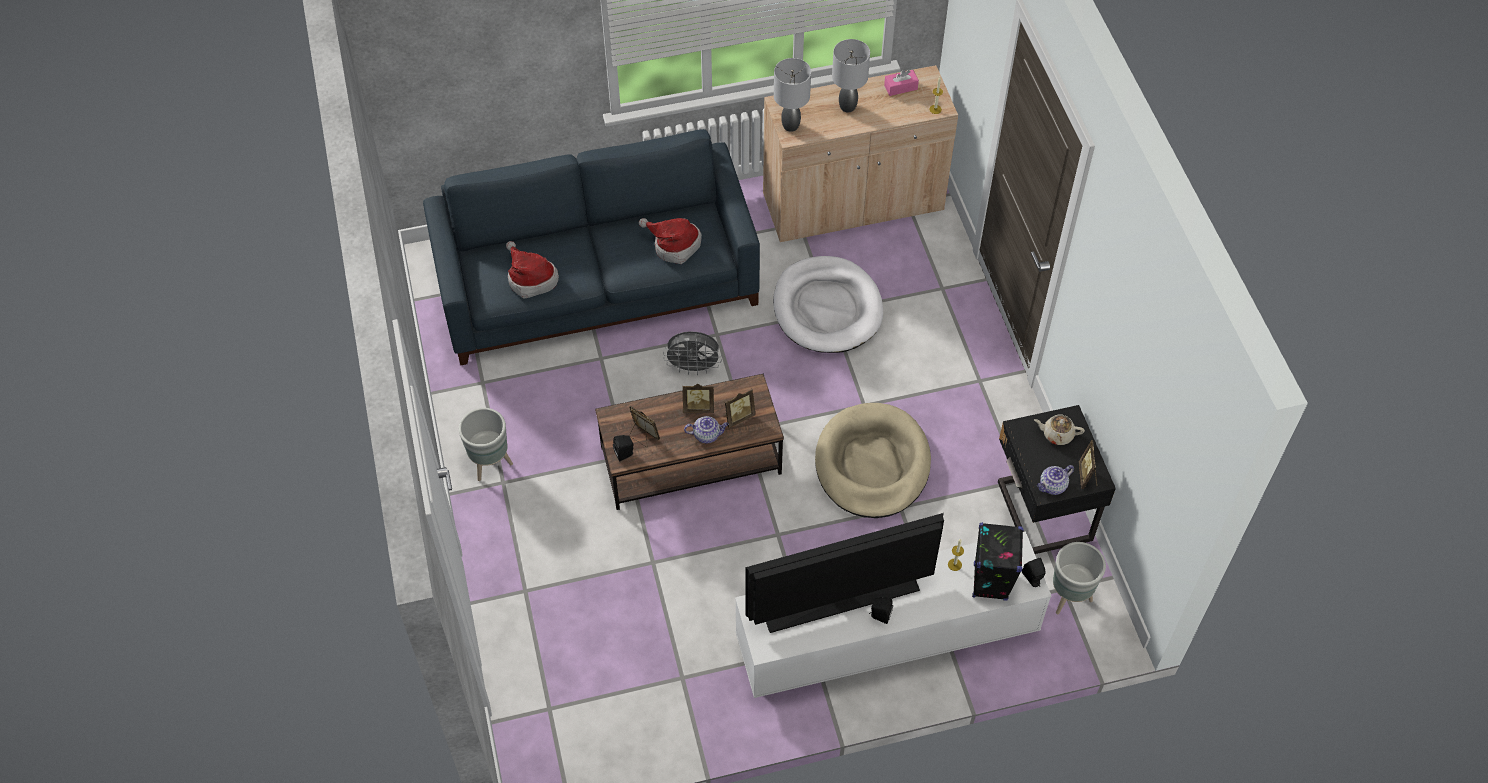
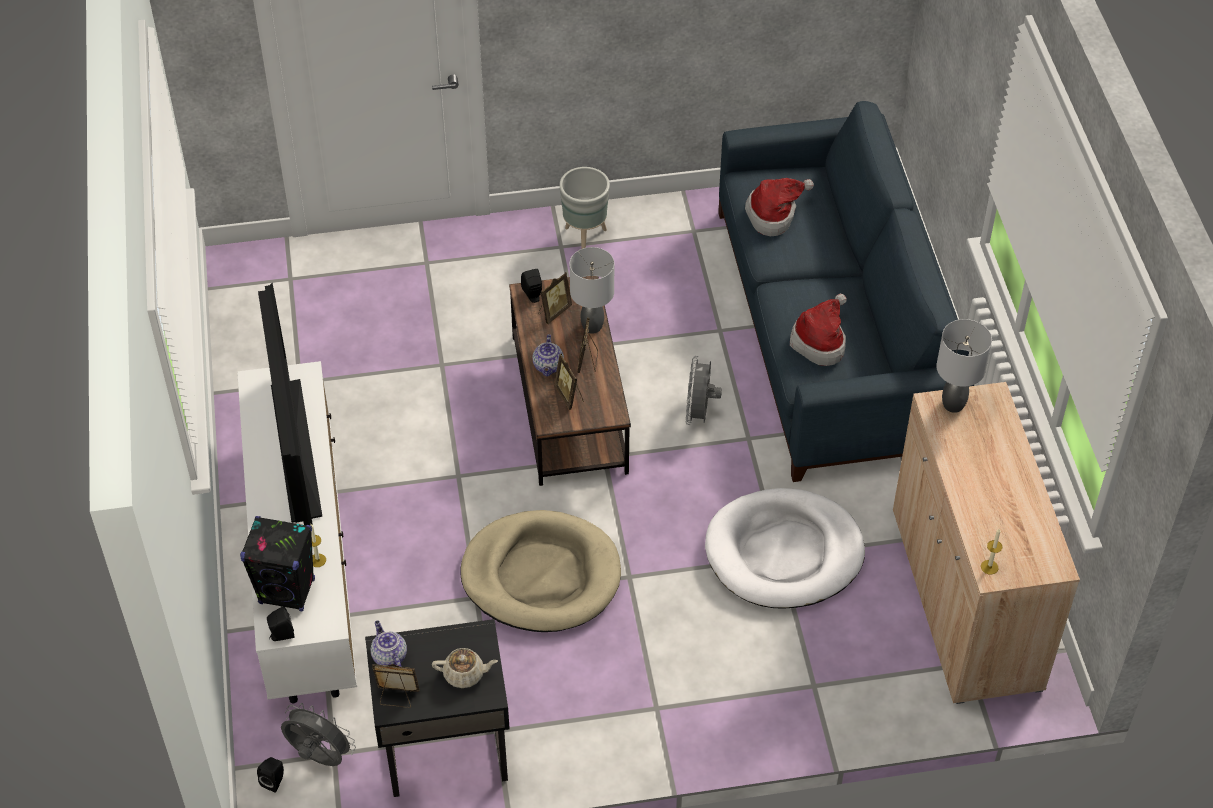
camera: 95 degrees right, 5 degrees down
grey table lamp [832,39,870,113] -> grey table lamp moved to [570,247,614,334]
black speaker [869,597,893,624] -> black speaker moved to [257,757,284,793]
pink tissue box [884,70,919,96] -> none
beige teapot [1034,415,1085,445] -> beige teapot turned 75 degrees clockwise [432,648,498,688]
grey planter [1053,542,1106,614] -> grey fan [281,703,356,766]

